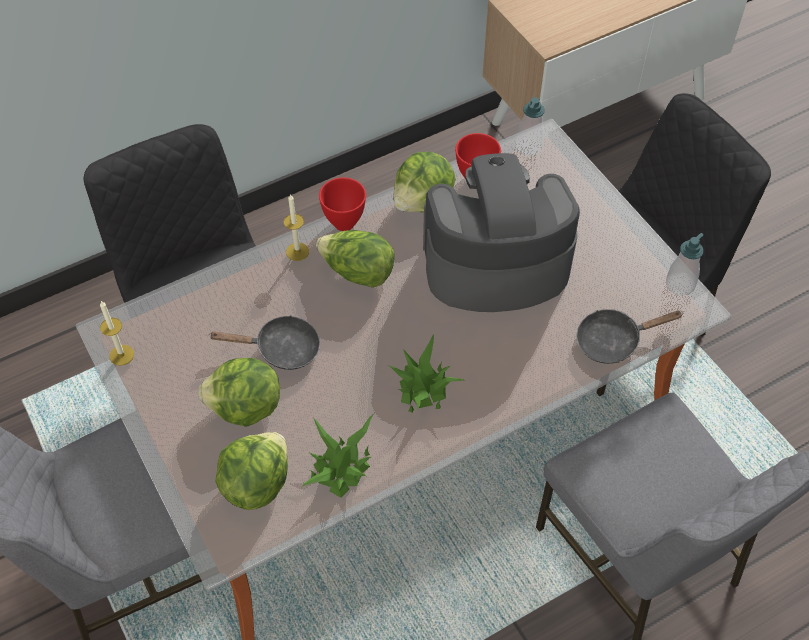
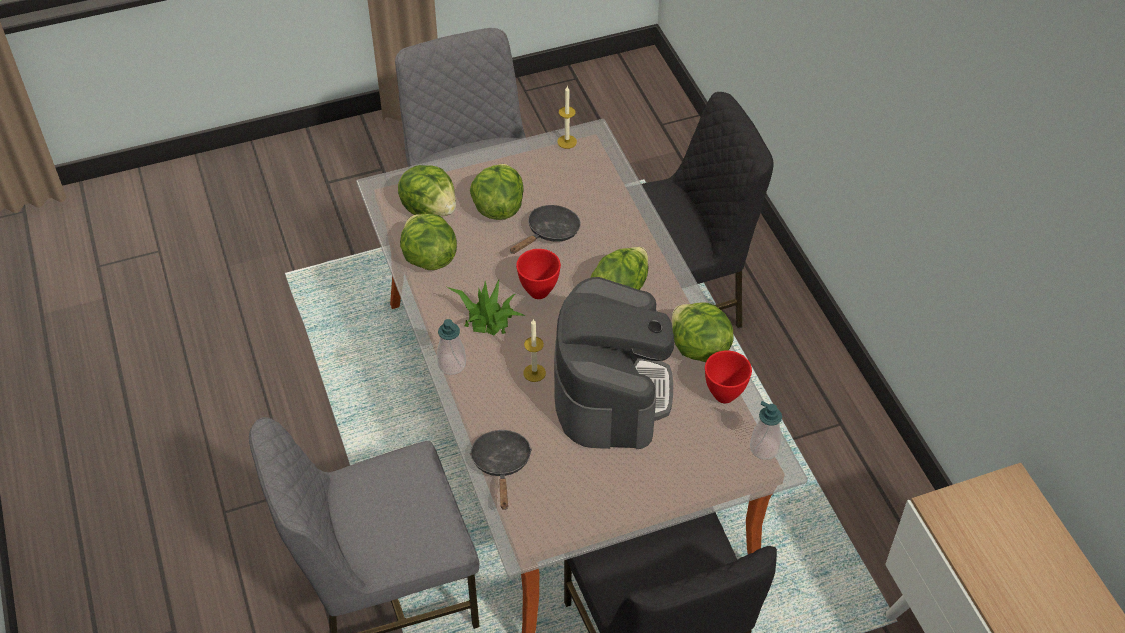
camera: 100 degrees right, 5 degrees down
black frying pan [209,315,320,370] -> black frying pan turned 150 degrees counterclockwise [510,205,581,254]
candle [284,194,309,261] -> candle moved to [523,319,546,382]
potted plant [302,414,374,498] -> lettuce [400,214,457,270]
red bowl [319,177,366,231] -> red bowl moved to [516,249,561,299]
soap dispenser [666,233,704,295] -> soap dispenser moved to [437,319,466,375]

